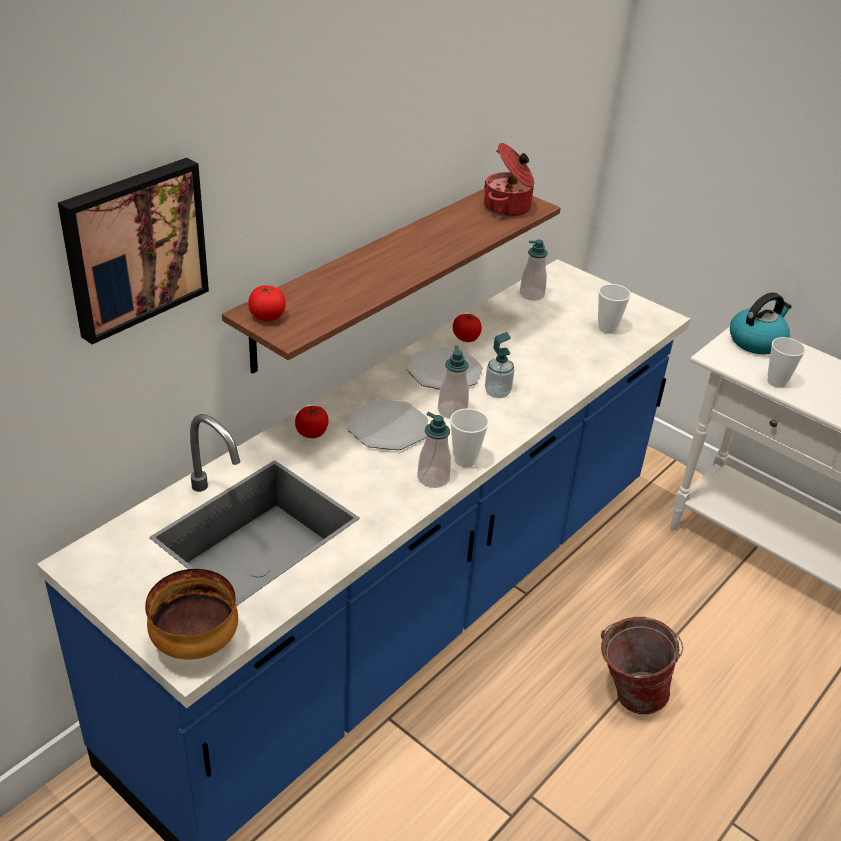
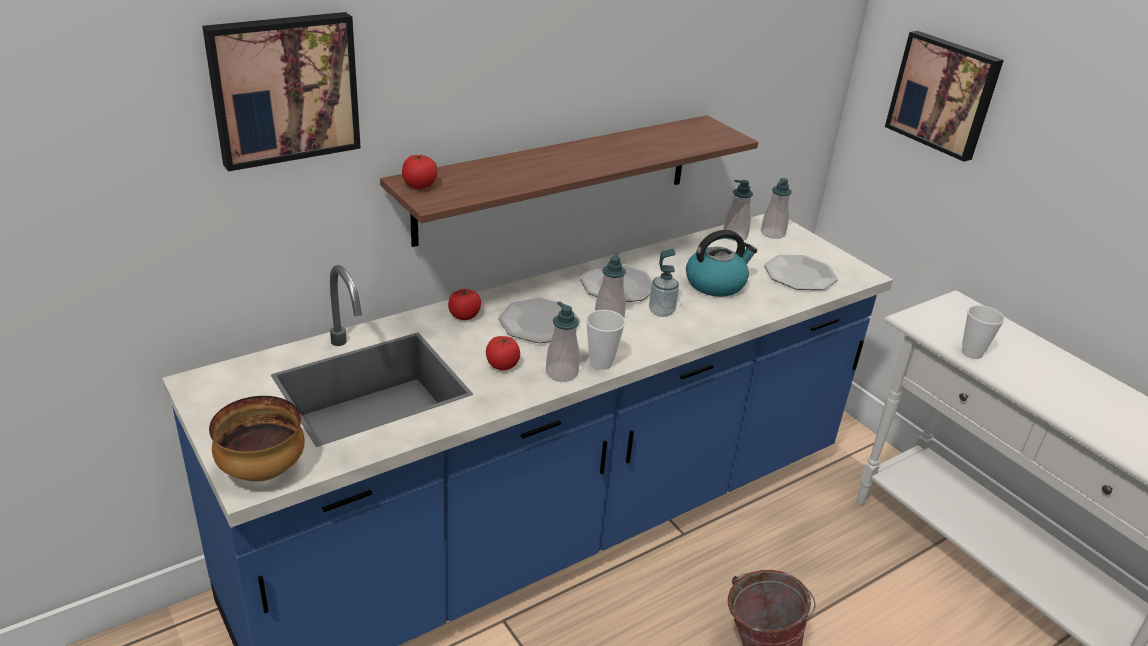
camera: 15 degrees right, 5 degrees down
tomato [453,314,482,342] -> tomato moved to [486,336,520,370]
cooking pot [484,143,534,217] -> none
cup [598,284,631,334] -> plate [764,255,838,290]
kettle [730,292,792,355] -> kettle moved to [686,230,757,297]
none -> soap dispenser [761,178,792,239]
none -> picture [885,31,1004,162]

